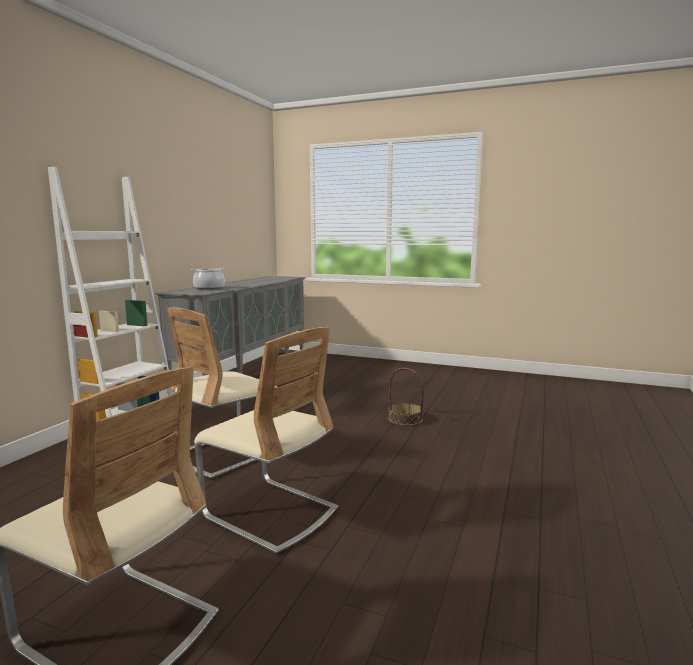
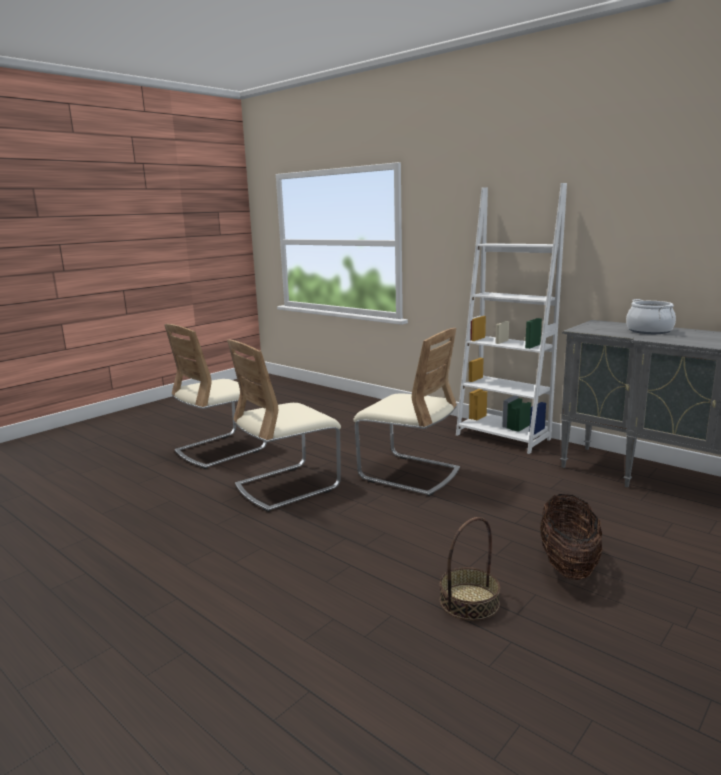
camera: 110 degrees right, 5 degrees up
beige chair [167,307,277,480] -> beige chair turned 150 degrees clockwise [353,328,460,496]
none -> basket [540,494,602,580]

